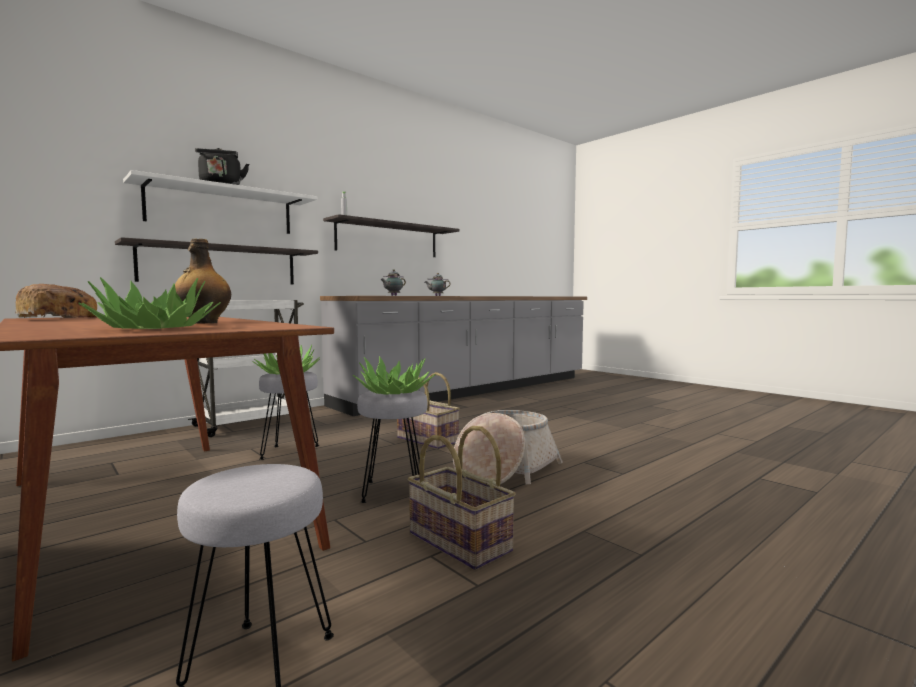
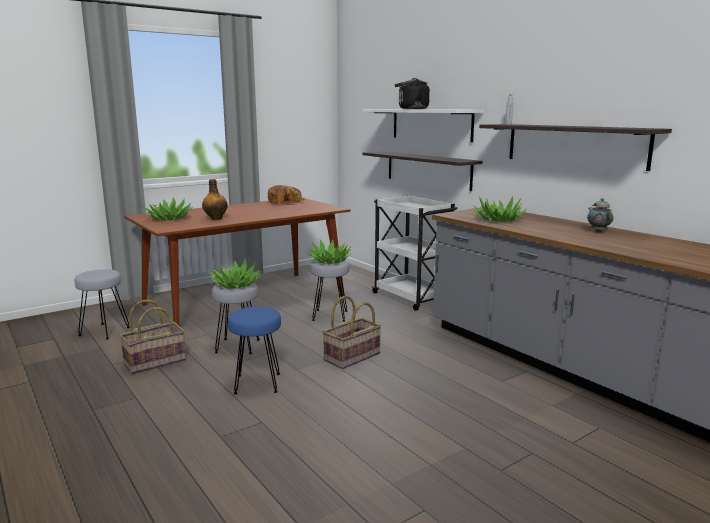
camera: 95 degrees right, 10 degrees up
teapot [380,270,406,296] -> potted plant [472,196,527,222]
basket [453,410,563,484] -> blue stool [228,307,281,395]

